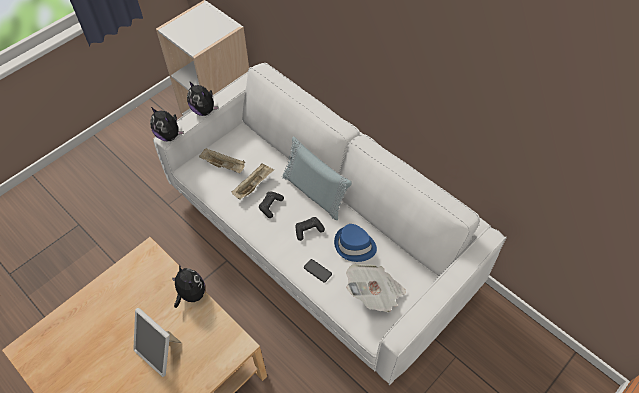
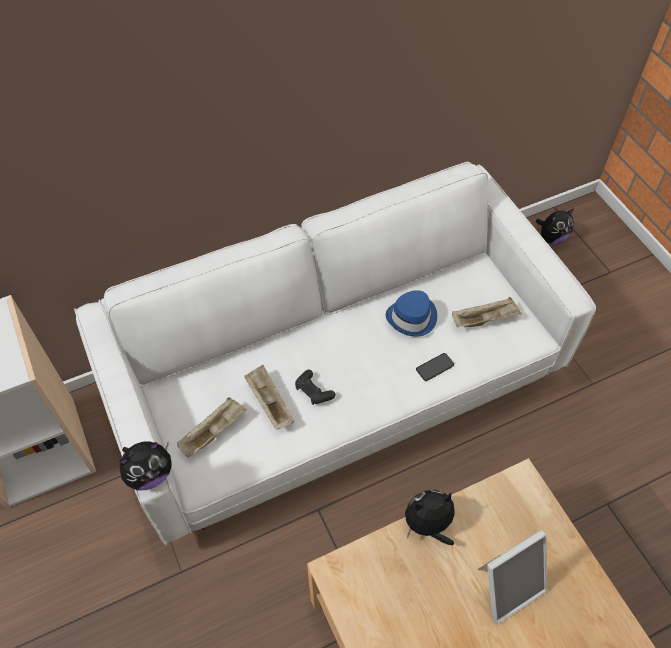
camera: 70 degrees left, 0 degrees up
plush toy [187,81,219,116] -> plush toy moved to [536,208,574,244]
blue pillow [282,137,352,220] -> none
black game controller [295,217,325,241] -> none
newspaper [346,264,406,313] -> beige tray [452,297,522,327]

